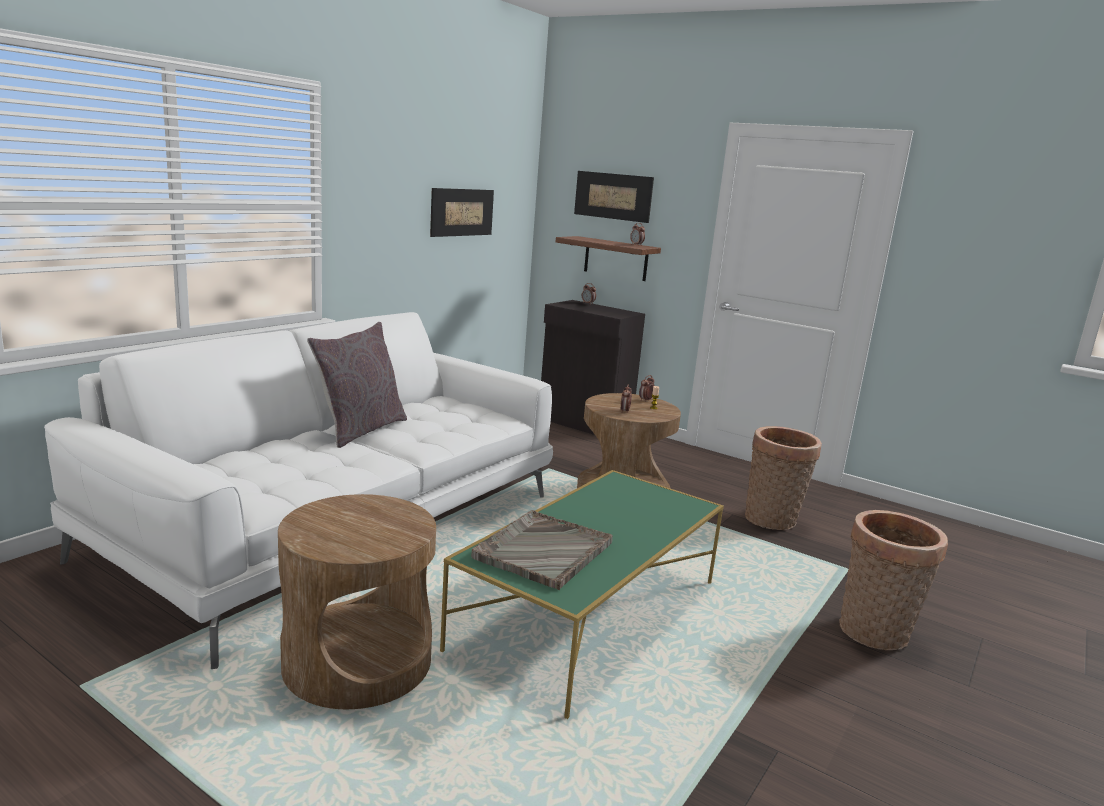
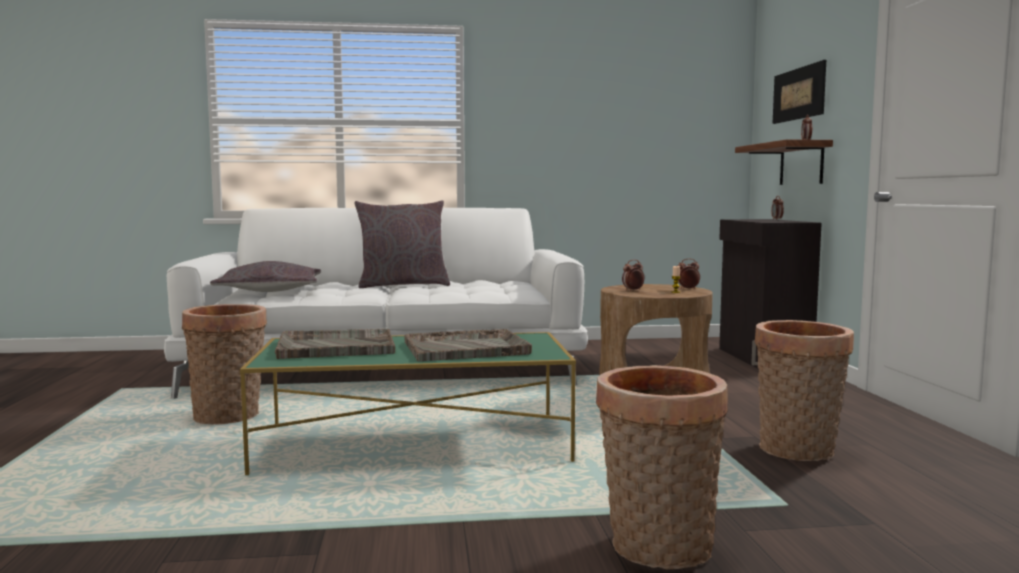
camera: 50 degrees right, 10 degrees down
brown side table [278,494,436,709] -> basket [182,304,267,425]
picture [430,188,494,237] -> none
none -> grey pillow [210,261,321,292]
none -> grey tray [404,329,532,361]

